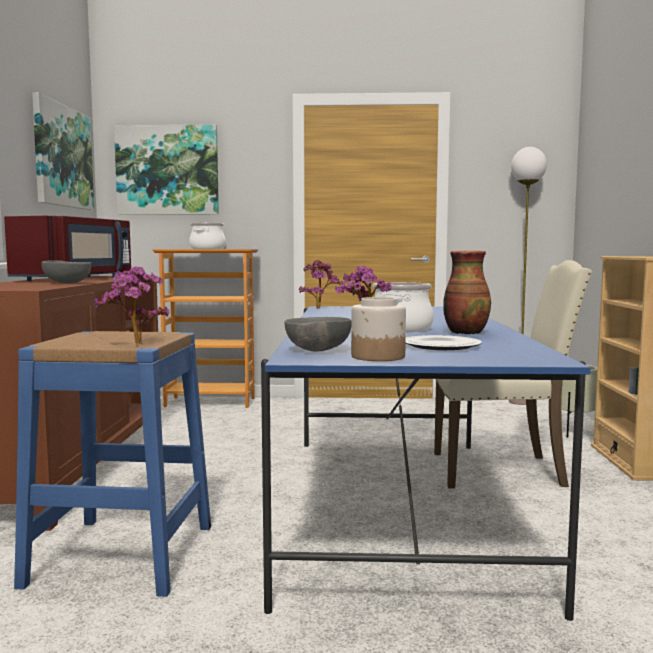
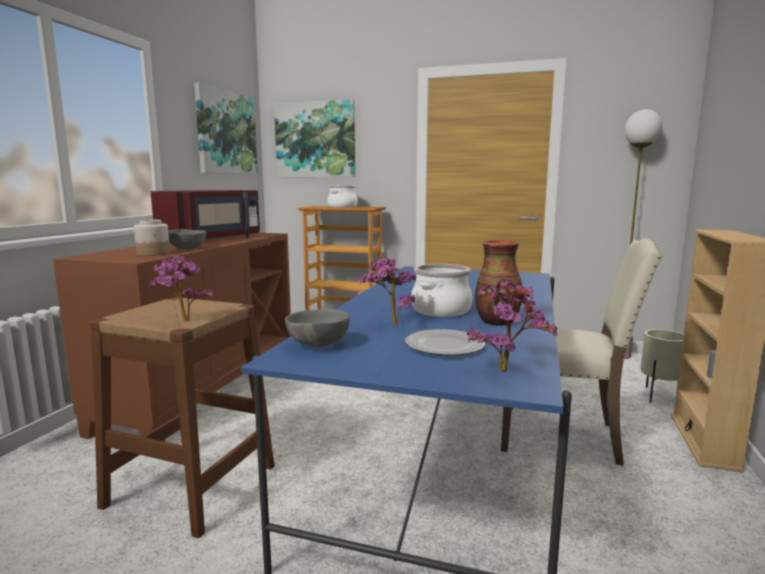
camera: 15 degrees right, 5 degrees up
blue stool [14,331,211,597] -> brown stool [90,297,275,538]
potted plant [299,260,343,308] -> potted plant moved to [467,278,557,371]
jar [351,297,406,361] -> jar moved to [134,220,170,256]

